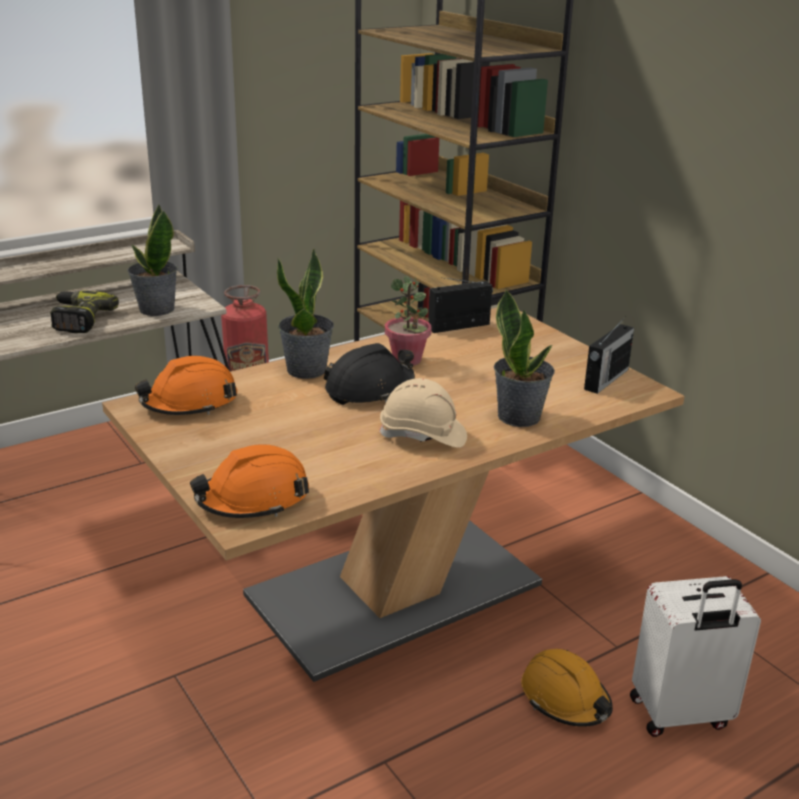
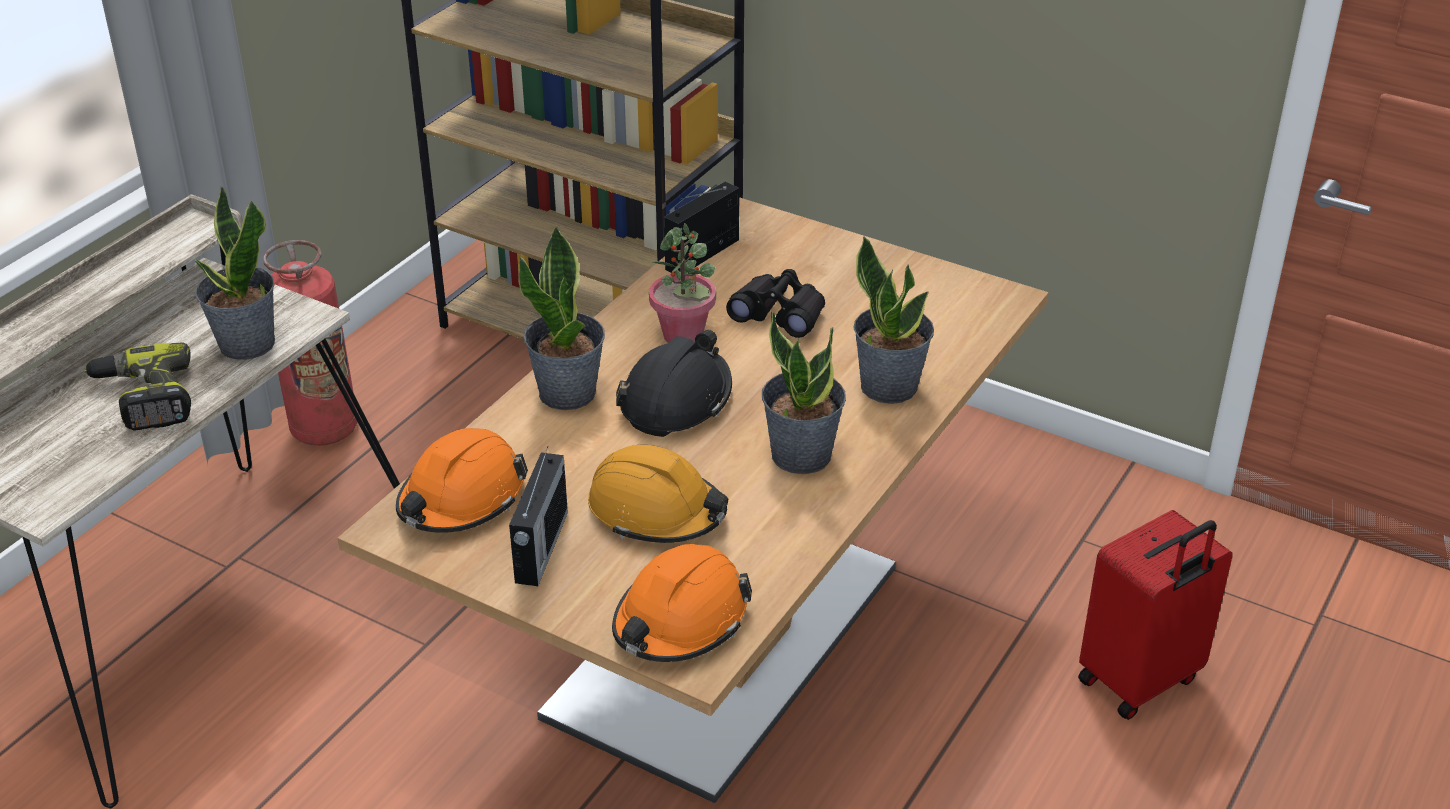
camera: 25 degrees left, 10 degrees up
beige hard hat [379,378,467,448] -> potted plant [762,311,846,474]
orange hard hat [521,649,613,727] -> orange hard hat moved to [588,445,728,543]
radio [584,316,634,394] -> radio moved to [509,446,568,586]
white suitcase [630,576,761,737] -> red suitcase [1078,510,1233,720]
none -> black binoculars [726,269,825,338]

